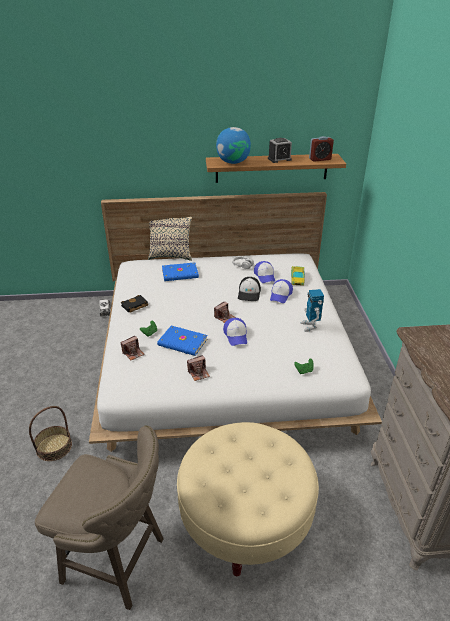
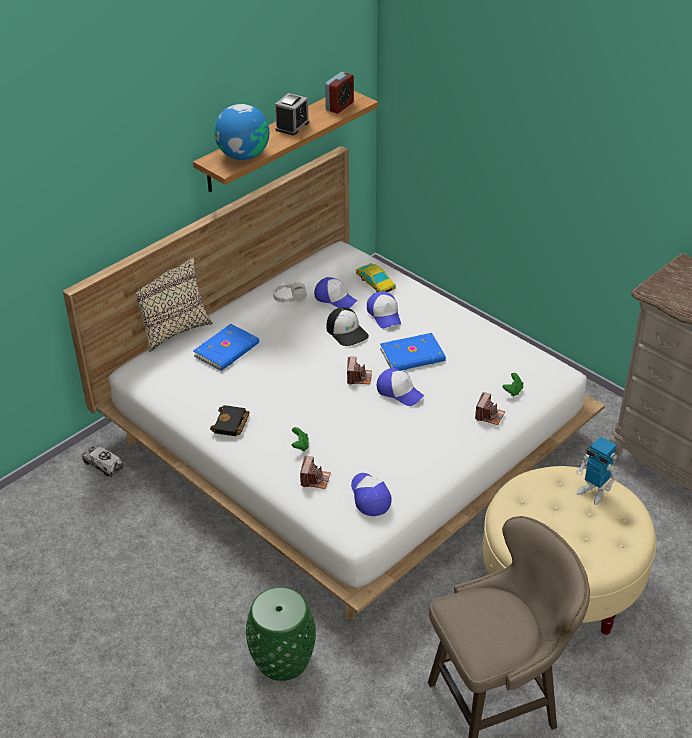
camera: 40 degrees left, 5 degrees up
basket [29,406,72,461] -> green stool [246,587,316,681]
blue book [157,326,207,356] -> blue book moved to [380,333,446,370]
camera [187,355,210,381] -> camera moved to [475,392,505,425]
toy robot [301,289,324,332] -> toy robot moved to [576,436,617,505]
none -> cap [351,473,392,516]

